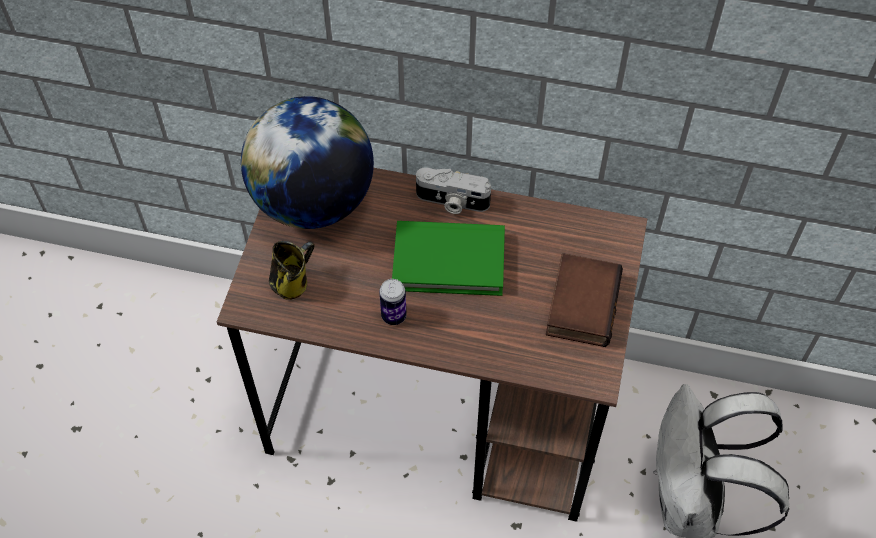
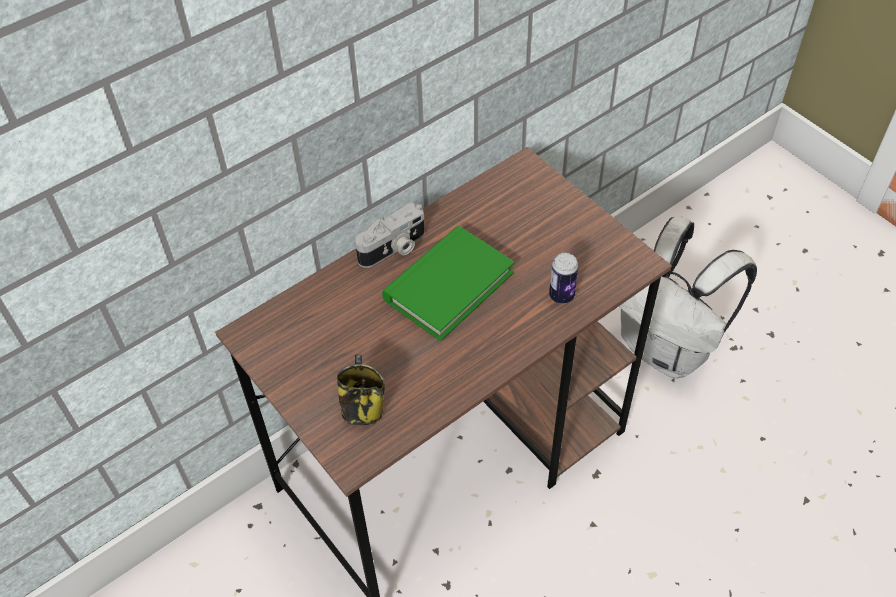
camera: 50 degrees left, 5 degrees down
globe [241,96,374,229] -> none
can [379,279,407,325] -> can moved to [549,253,579,304]
book [546,253,623,347] -> none

